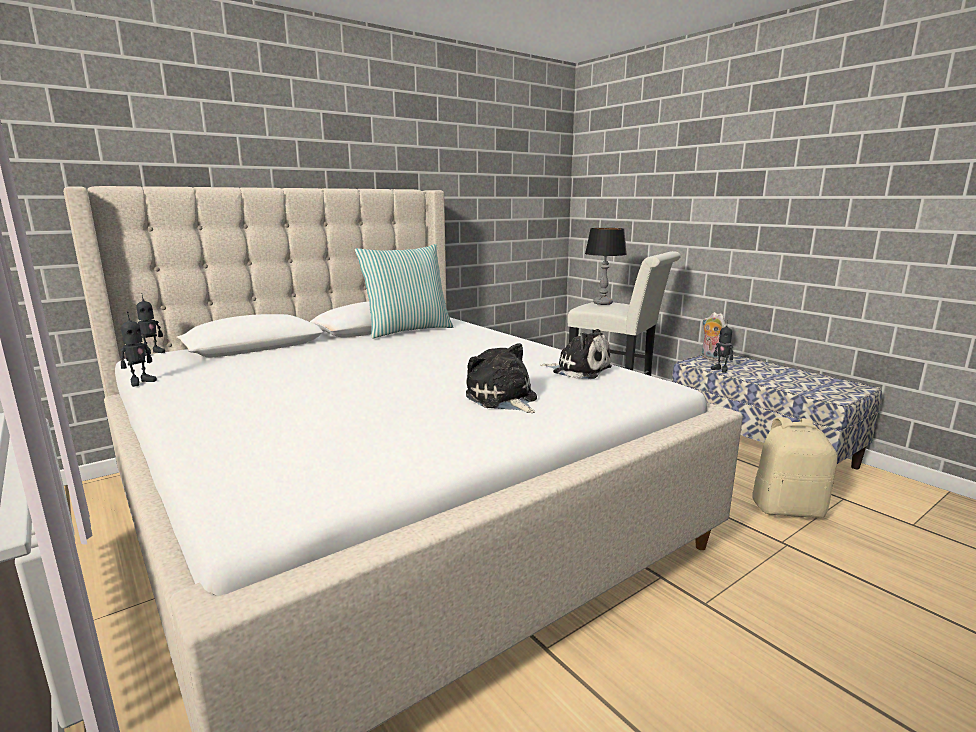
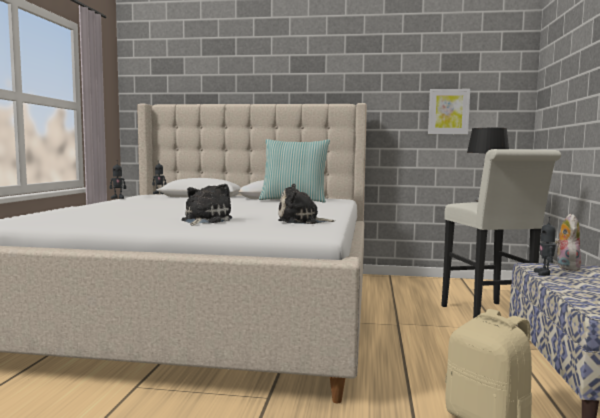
camera: 45 degrees right, 10 degrees down
plush toy [540,329,612,379] -> plush toy turned 105 degrees clockwise [278,184,335,224]
none -> picture [428,89,470,134]

